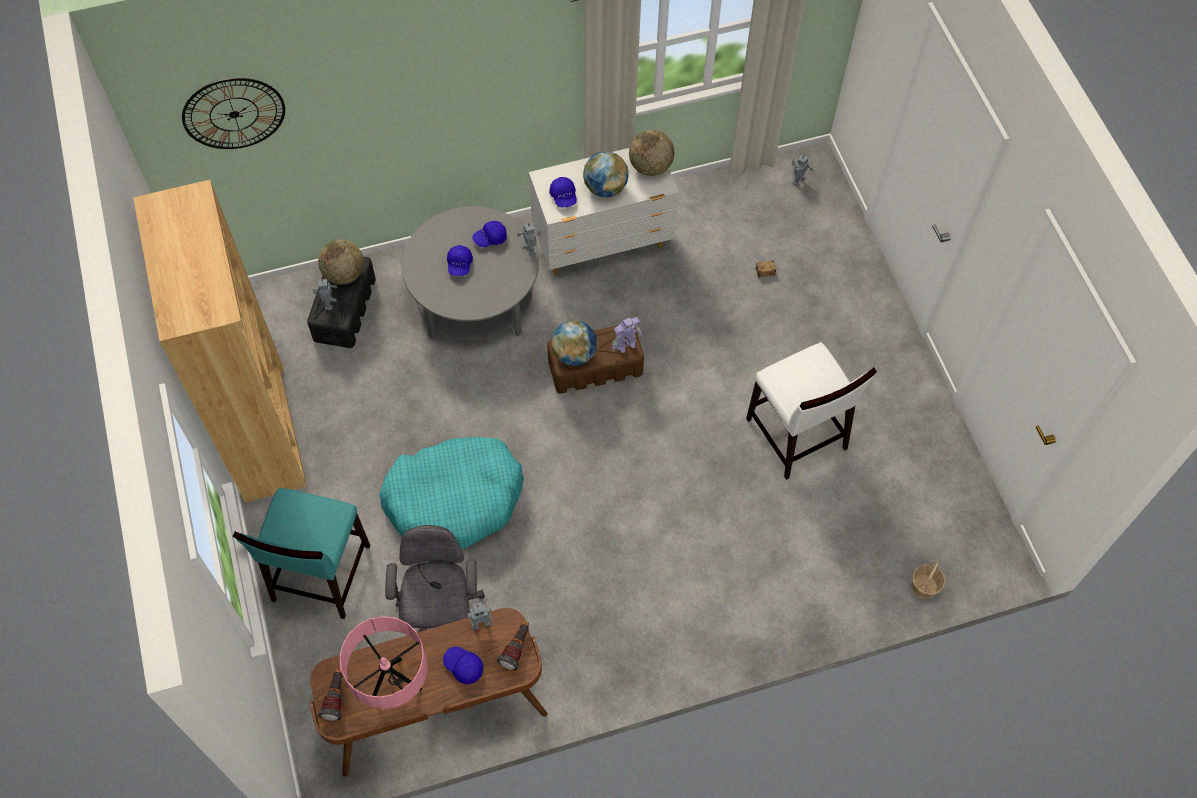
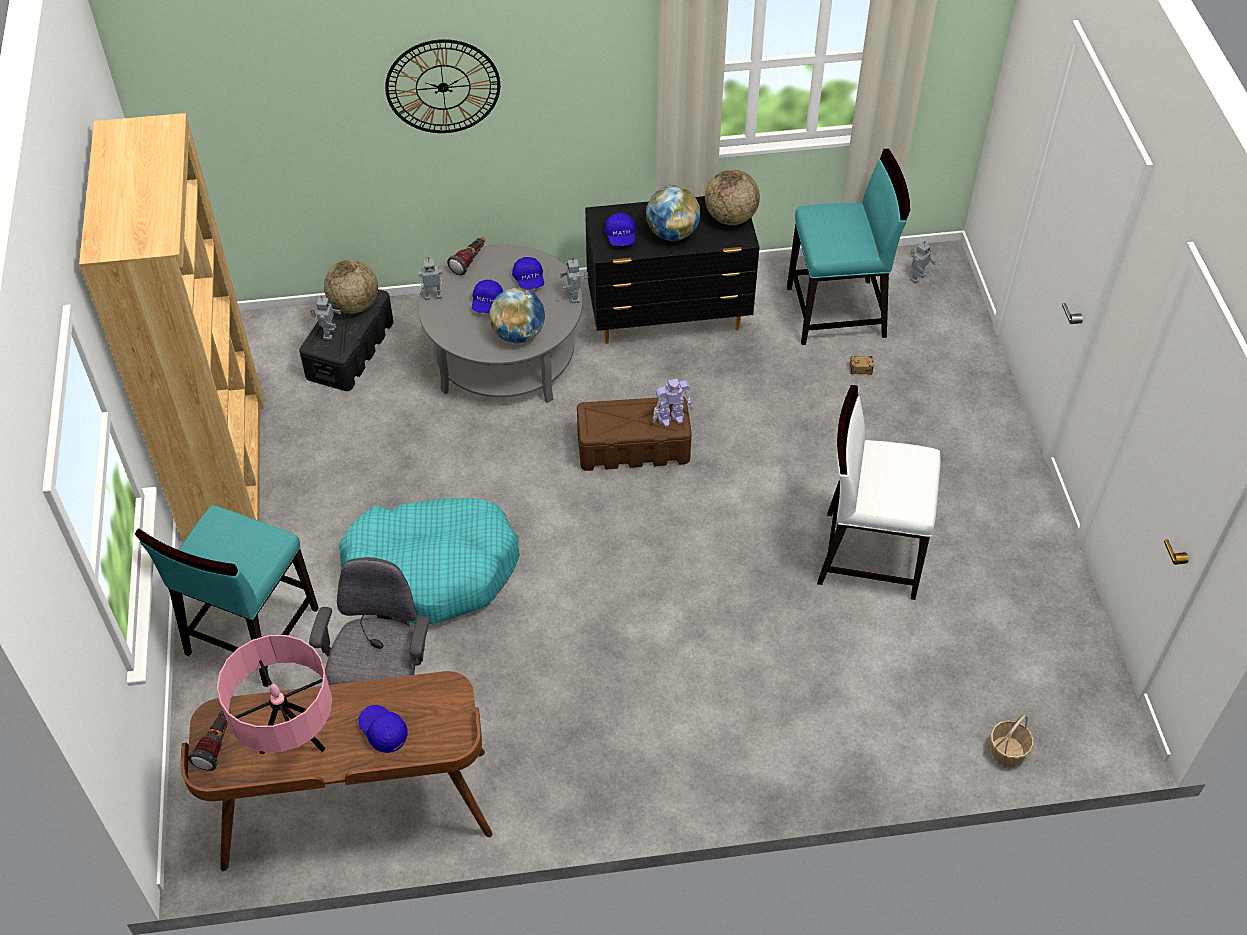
camera: 10 degrees right, 10 degrees down
wall clock [182,78,285,149] -> wall clock moved to [385,39,500,133]
toy robot [467,600,493,631] -> toy robot moved to [418,257,443,300]
blue cap [472,221,507,247] -> blue cap turned 90 degrees counterclockwise [512,257,544,290]
flashlight [497,621,529,671] -> flashlight moved to [447,237,485,276]
white dresser [529,148,679,275] -> black dresser [585,196,760,344]
globe [552,320,597,366] -> globe moved to [489,288,545,343]
white chair [746,342,877,480] -> white chair turned 120 degrees clockwise [817,385,941,600]
none -> turquoise chair [787,149,910,345]

